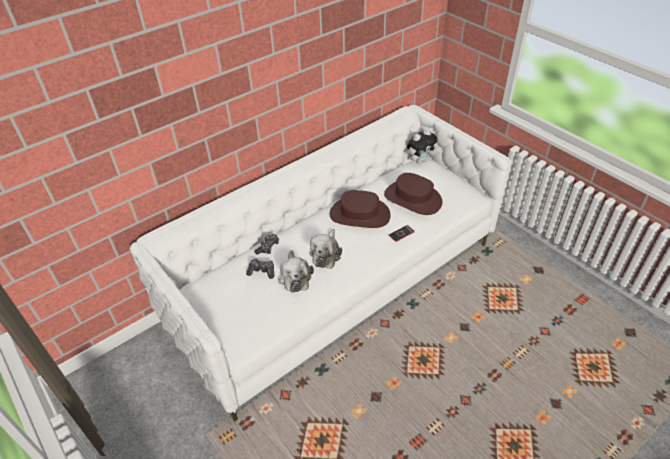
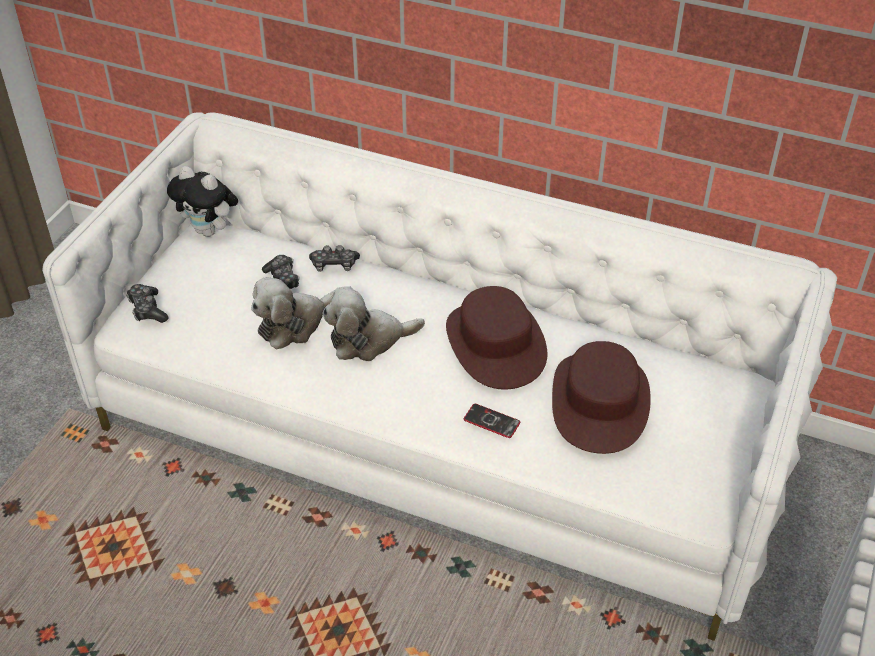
camera: 60 degrees right, 0 degrees up
plush toy [407,129,437,164] -> plush toy moved to [167,166,238,237]
none -> game controller [126,284,168,323]

